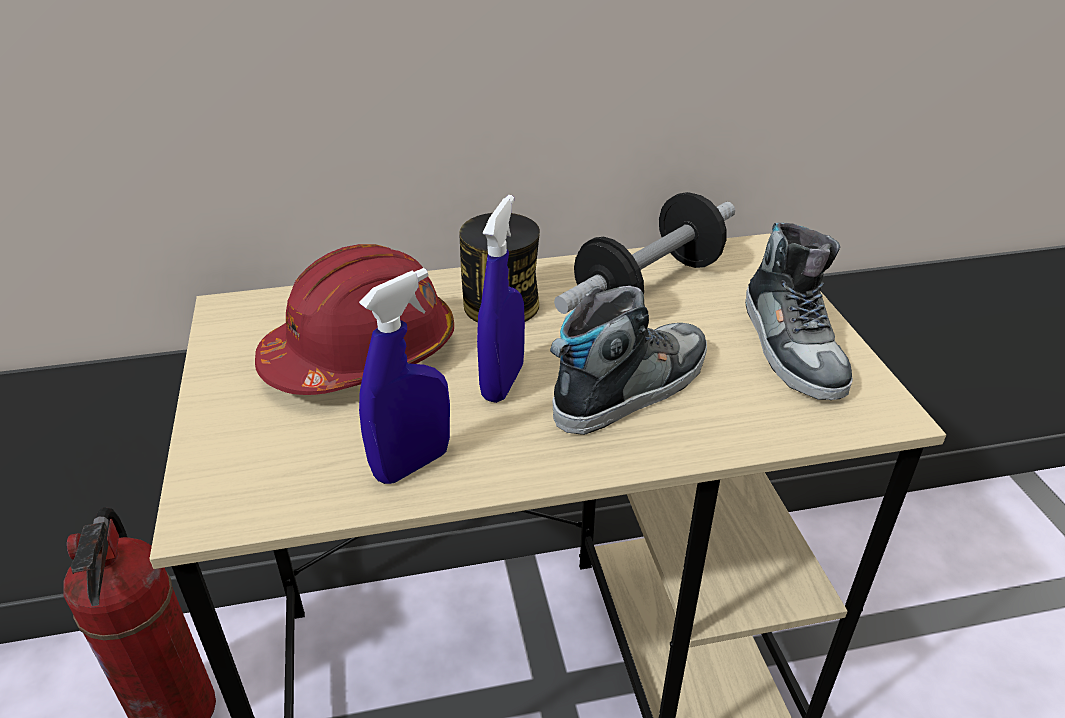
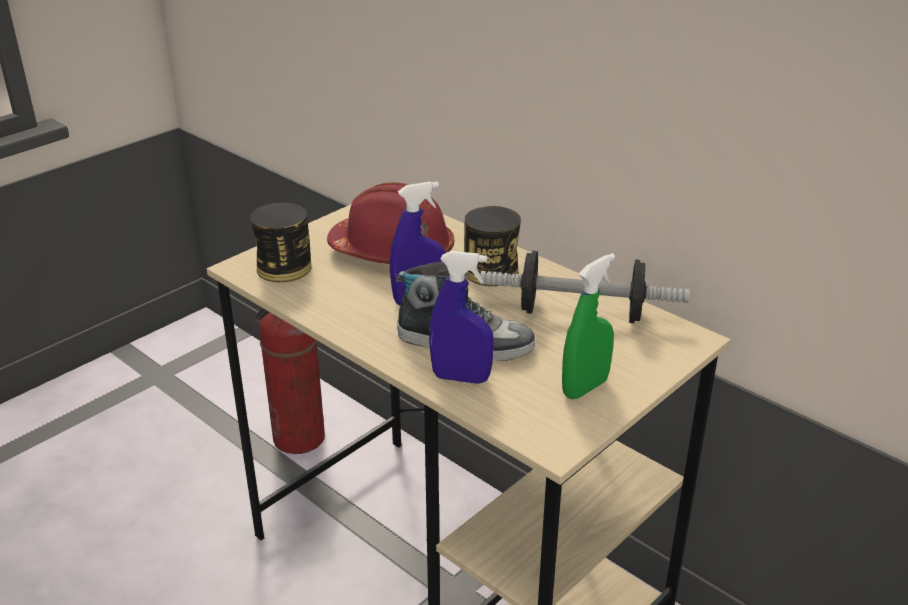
camera: 55 degrees right, 5 degrees down
blue spray bottle [359,268,450,484] -> blue spray bottle moved to [429,251,494,384]
shoe [745,222,853,400] -> green spray bottle [562,253,615,399]
none -> can [250,203,311,282]

